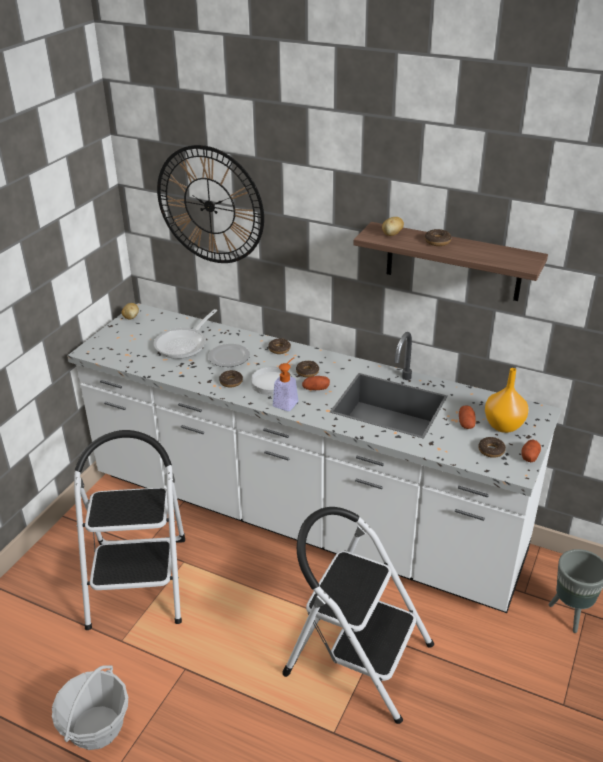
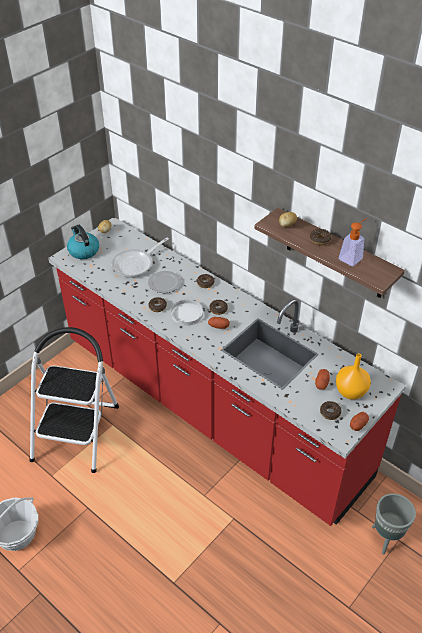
camera: 15 degrees right, 10 degrees up
white counter [67,303,561,613] -> red counter [48,217,406,526]
wall clock [157,145,264,263] -> none
soap dispenser [273,357,298,411] -> soap dispenser moved to [339,218,367,266]
step ladder [282,507,434,724] -> none
none -> kettle [67,225,99,259]

